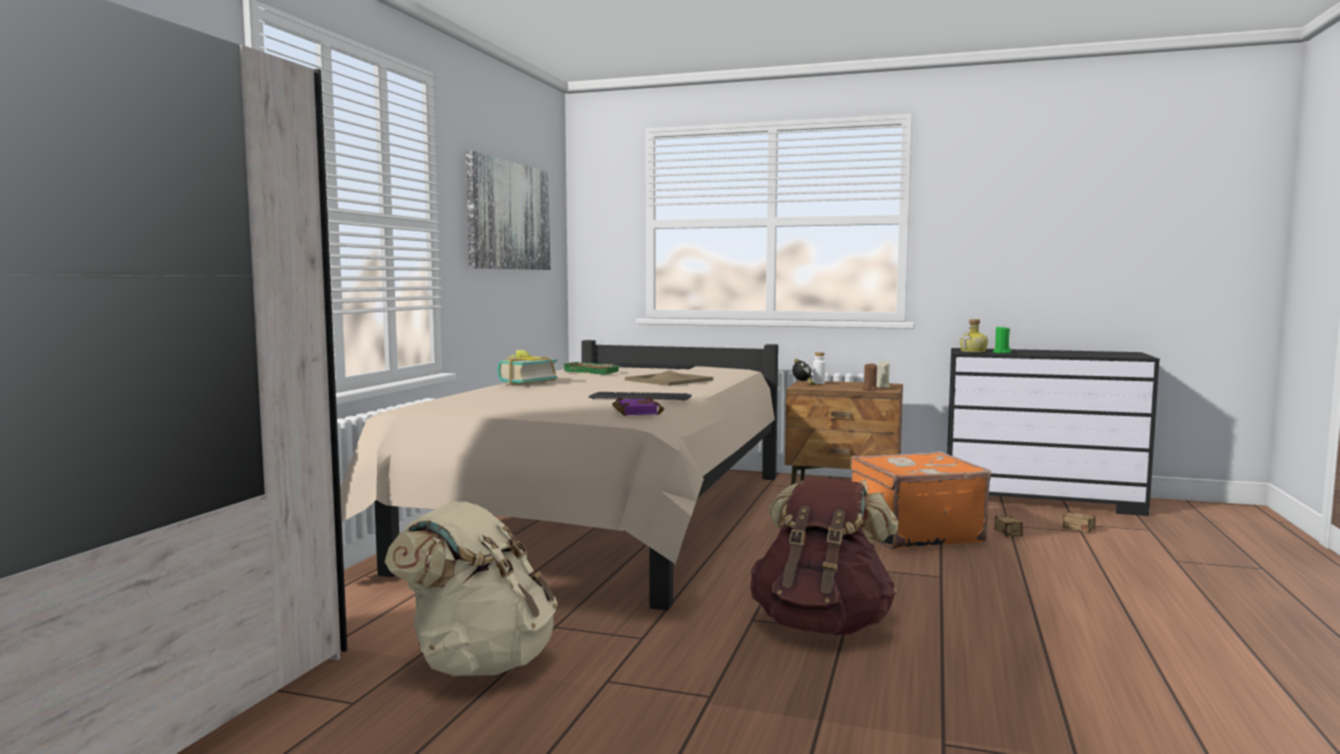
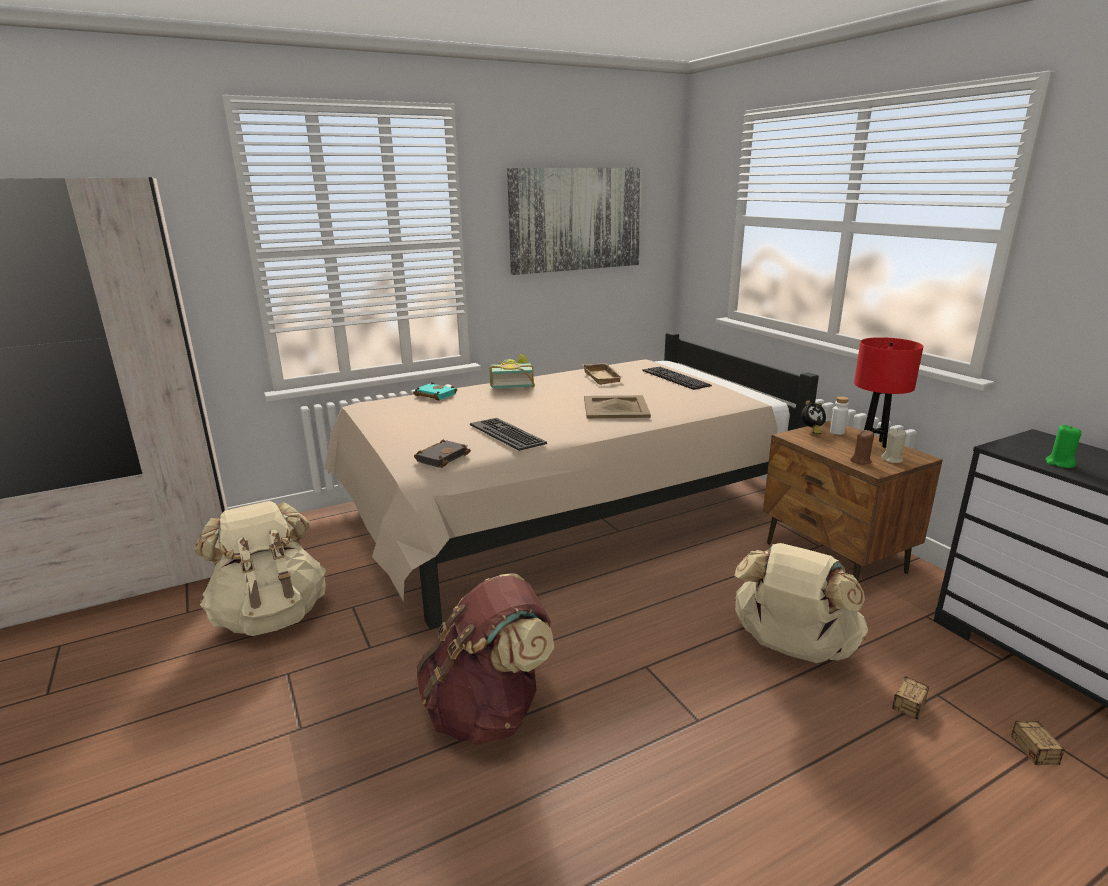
camera: 45 degrees right, 15 degrees up
green tray [562,362,619,374] -> beige tray [582,363,625,385]
purple book [612,396,664,416] -> black book [414,439,471,468]
orange suitcase [851,451,991,549] -> beige backpack [734,543,868,663]
bottle [960,319,988,352] -> none
none -> turquoise book [413,382,457,400]
none -> red table lamp [854,337,924,448]

